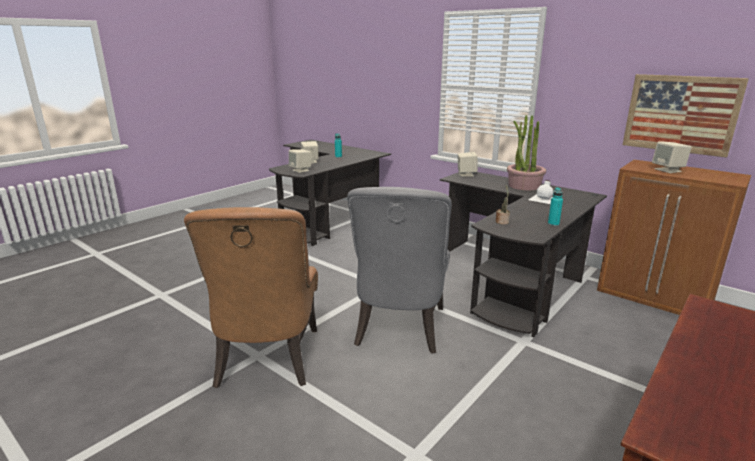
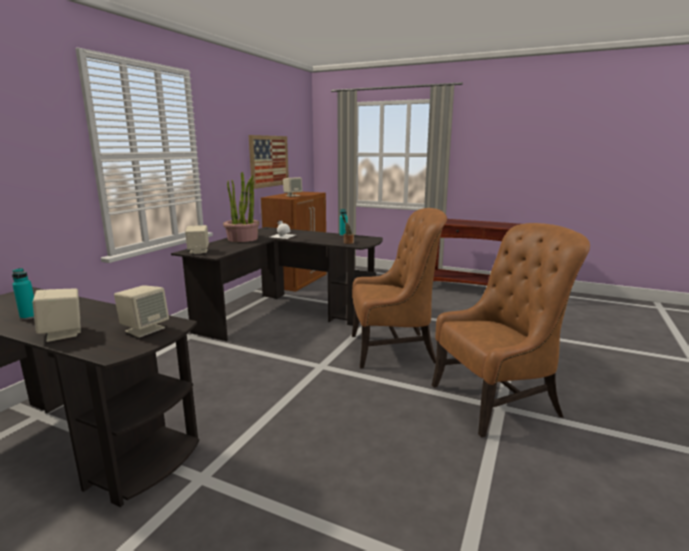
camera: 105 degrees left, 5 degrees down
grey chair [347,187,452,354] -> brown chair [352,208,447,368]

